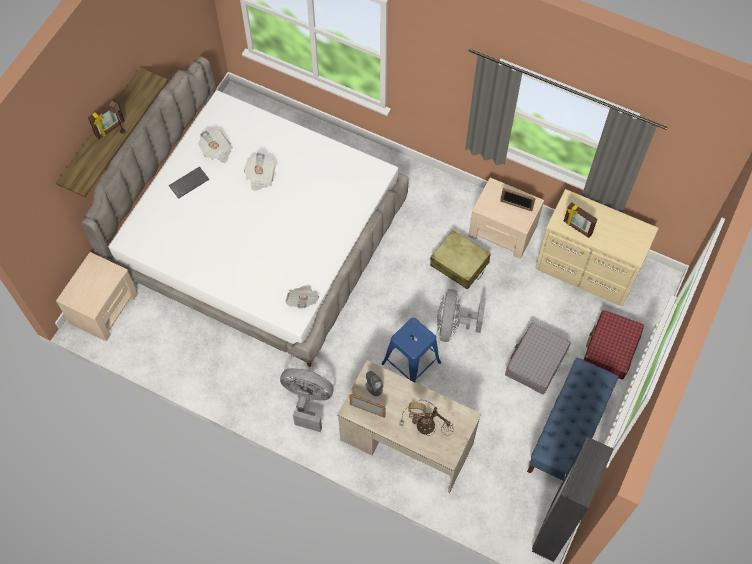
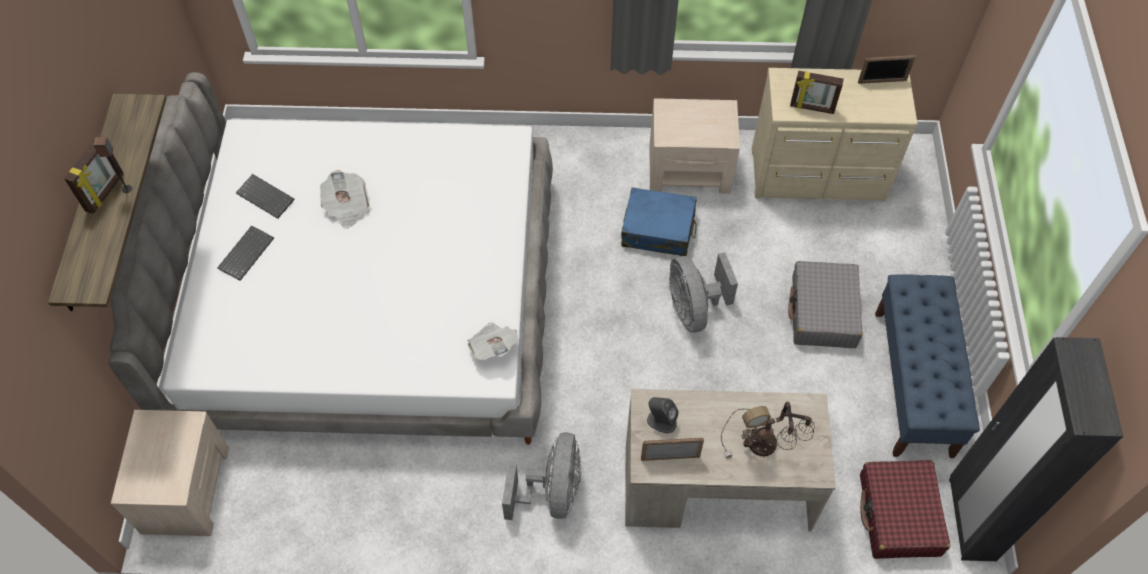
camera: 25 degrees left, 5 degrees down
newspaper [198,128,233,163] -> keyboard [236,174,295,219]
grey fan [280,368,334,432] -> grey fan turned 105 degrees clockwise [502,432,581,520]
blue stool [382,318,441,382] -> none
beige suitcase [430,230,491,290] -> blue suitcase [621,187,697,256]
picture frame [500,188,536,211] -> picture frame moved to [858,55,916,84]
red suitcase [584,310,644,380] -> red suitcase moved to [860,460,950,559]

